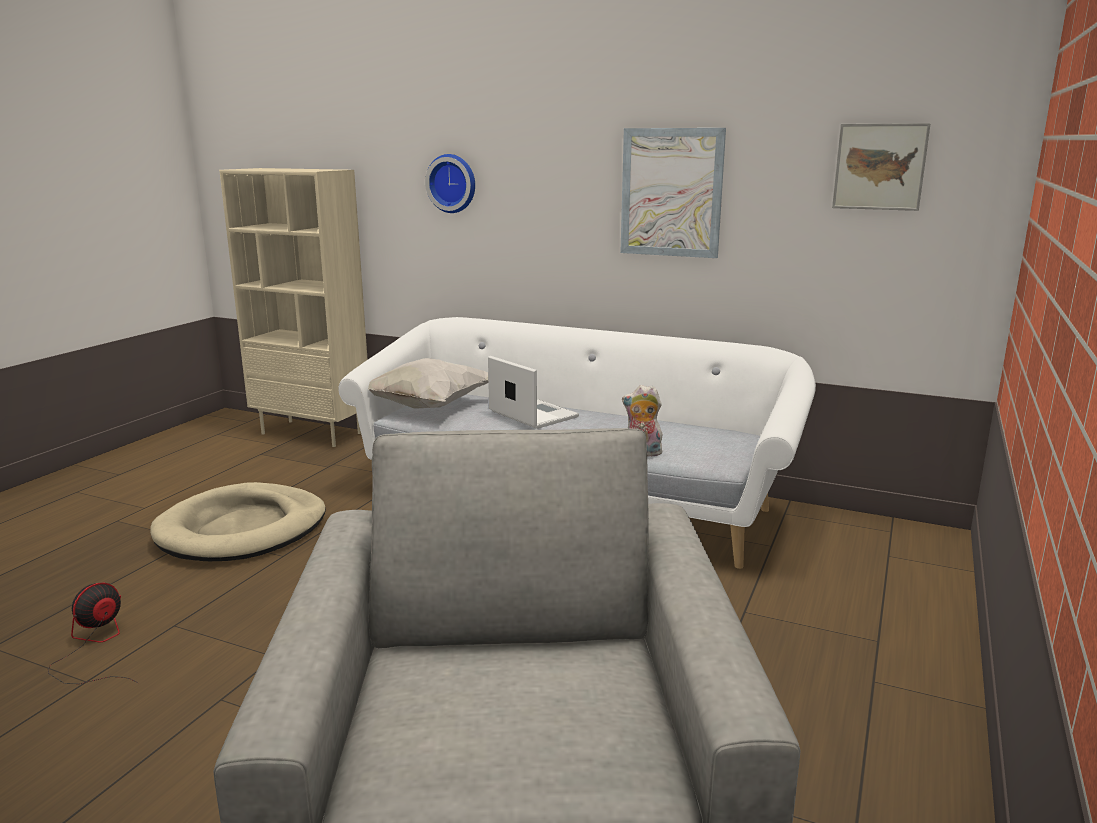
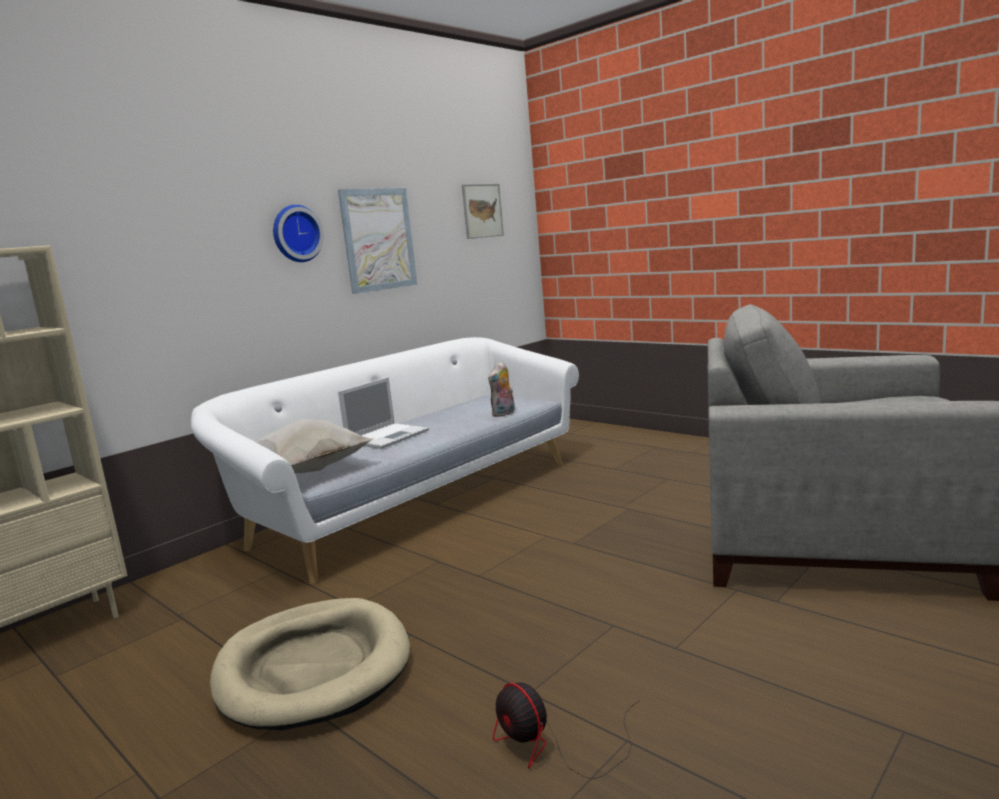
camera: 70 degrees left, 5 degrees down
wall clock [425,154,475,213] -> wall clock moved to [273,205,324,262]
laptop [488,356,579,429] -> laptop turned 150 degrees clockwise [338,377,429,449]

